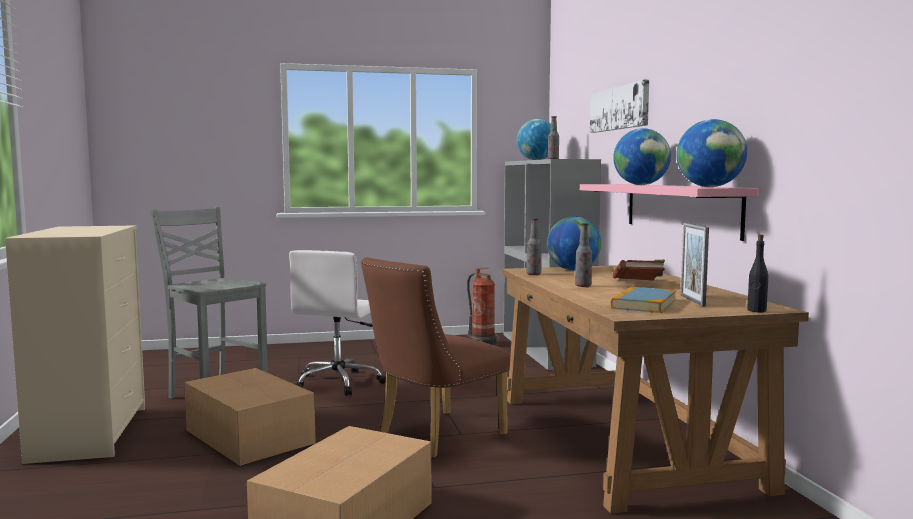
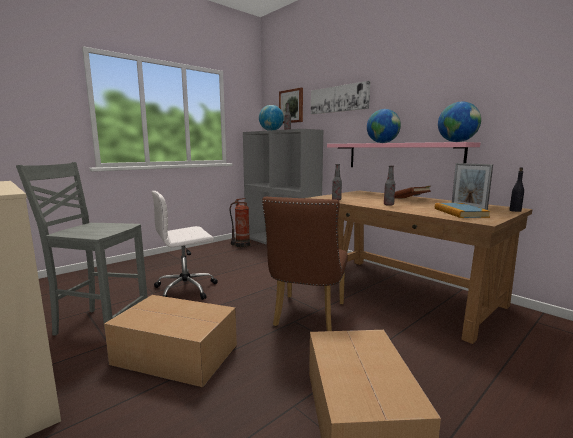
camera: 30 degrees left, 5 degrees up
white office chair [289,250,386,396] -> white office chair turned 75 degrees clockwise [152,191,218,300]
globe [547,216,601,271] -> none
none -> picture [279,87,303,124]

